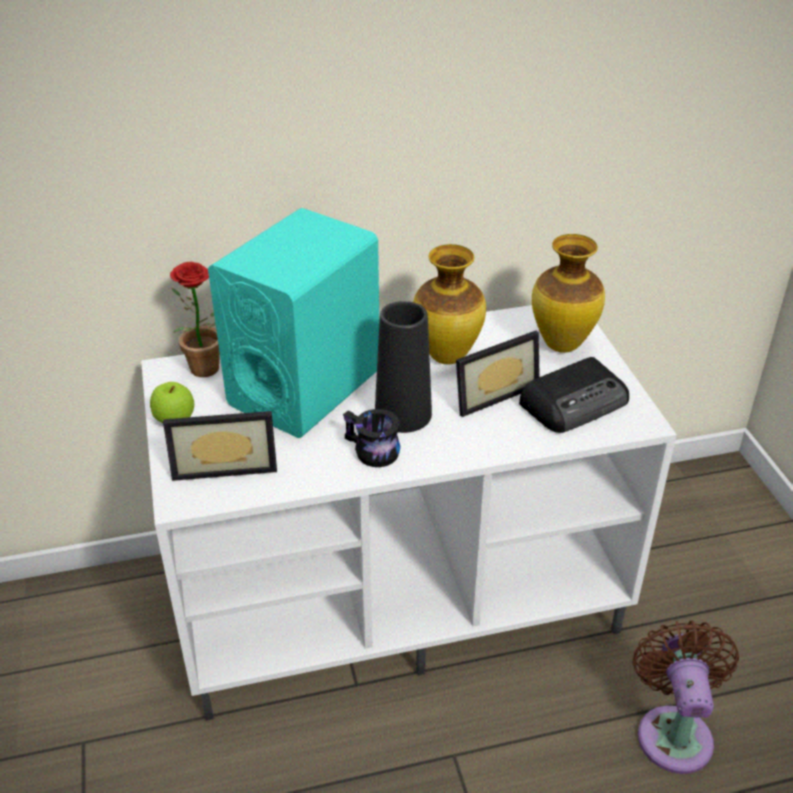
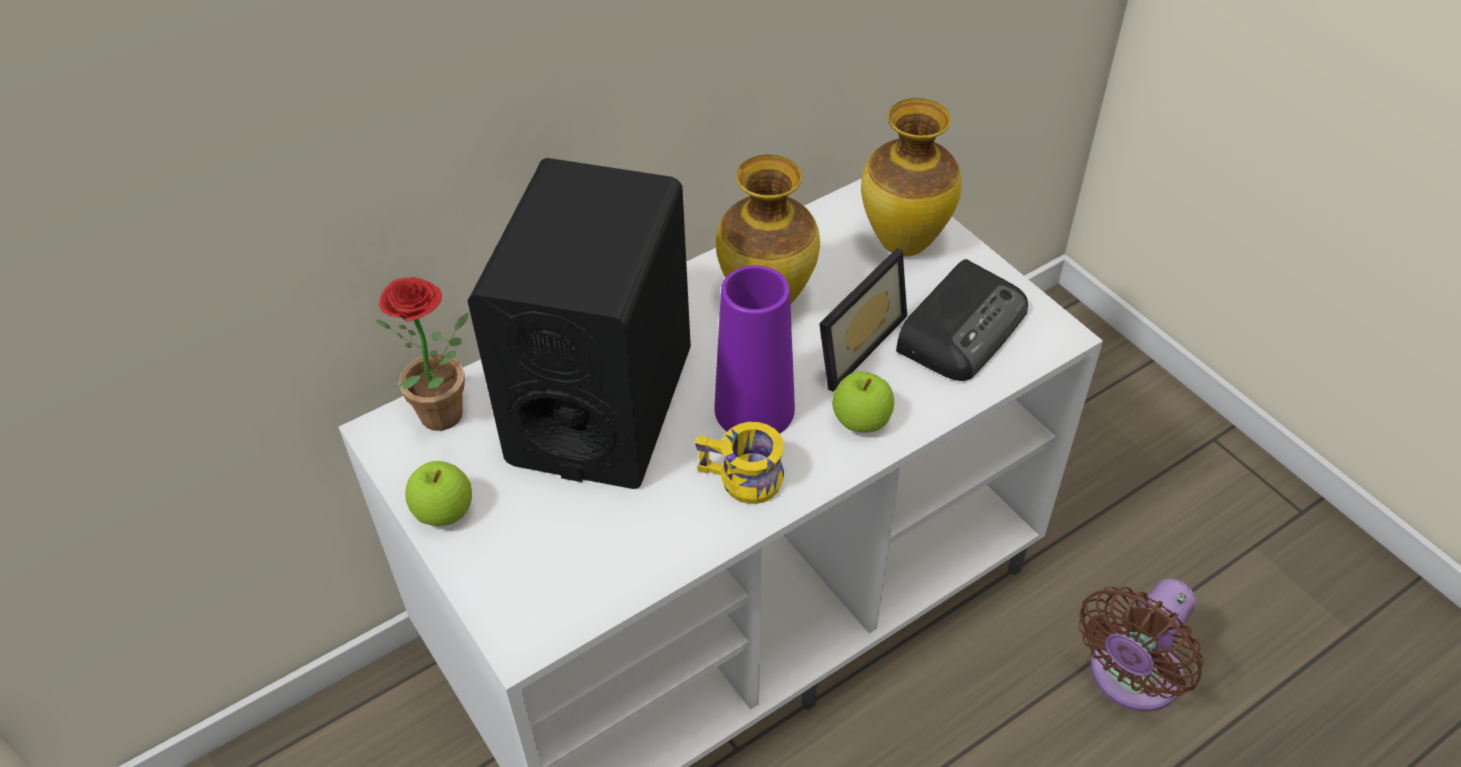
camera: 20 degrees left, 10 degrees up
picture frame [163,411,277,481] -> none
turquoise speaker [208,208,379,438] -> black speaker [468,158,691,489]
black mug [343,409,400,467] -> yellow mug [695,422,784,504]
black vase [375,301,432,433] -> purple vase [715,265,795,434]
brown fan [632,620,739,774] -> brown fan turned 120 degrees counterclockwise [1079,579,1204,712]
none -> apple [832,371,894,433]

